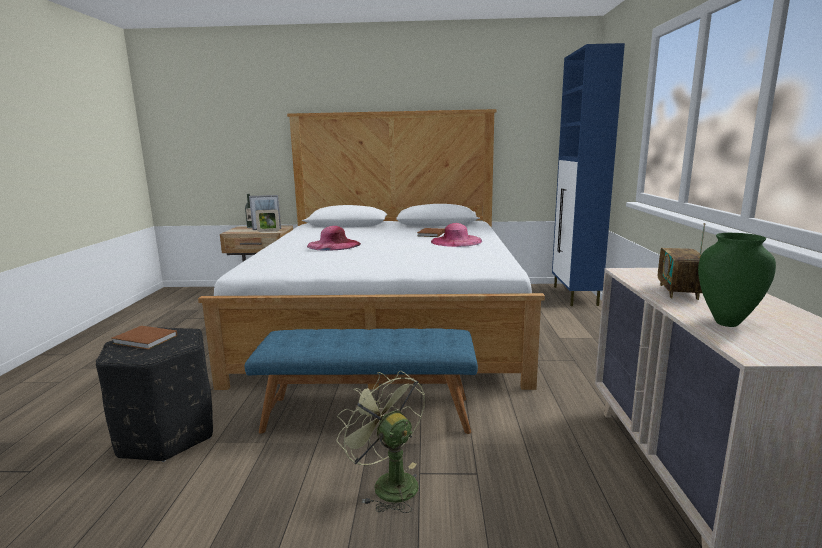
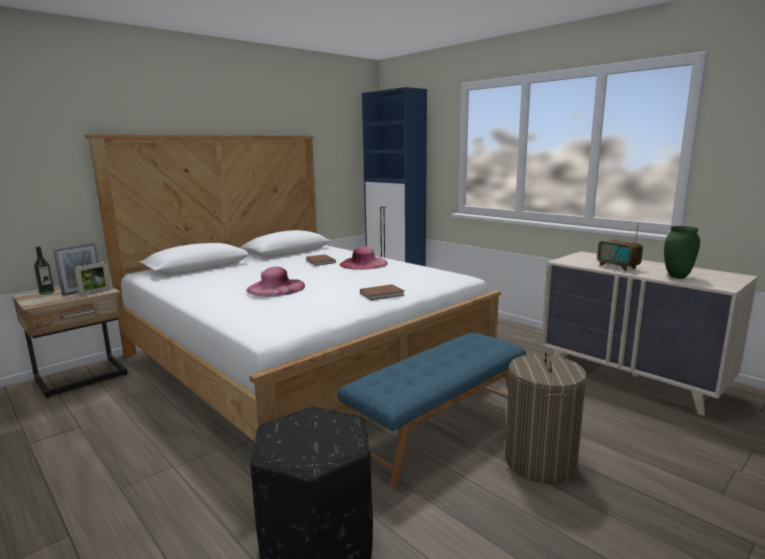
camera: 45 degrees left, 0 degrees up
brown book [111,326,177,350] -> brown book moved to [360,284,404,300]
green fan [336,371,425,513] -> laundry basket [505,351,587,484]

